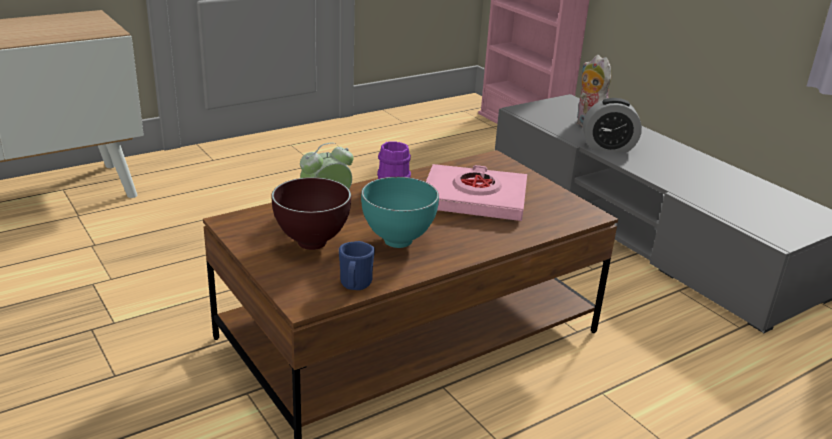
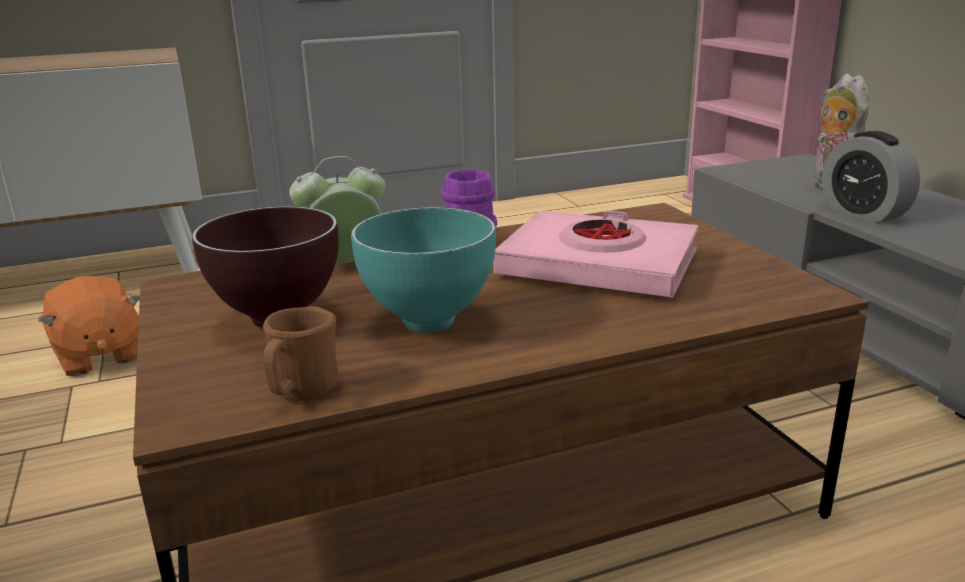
camera: 15 degrees right, 5 degrees down
blue mug [339,241,375,290] -> brown mug [263,307,339,401]
alarm clock [583,98,642,153] -> alarm clock turned 45 degrees clockwise [822,131,920,223]
none -> orange plush toy [38,276,140,376]

